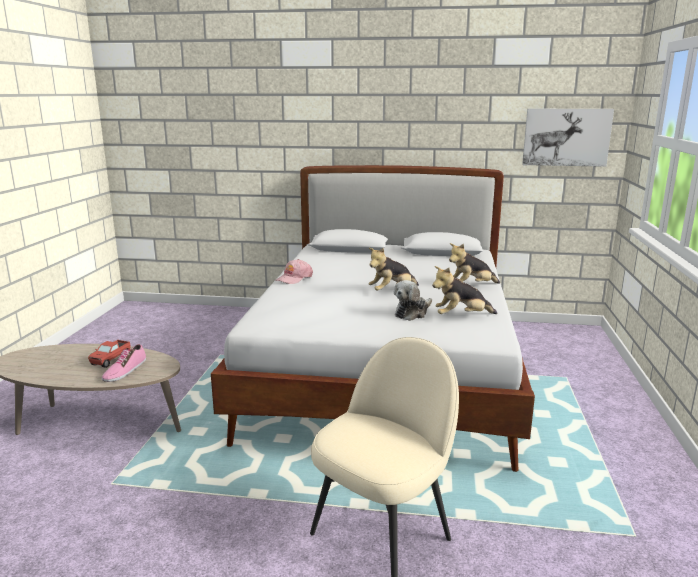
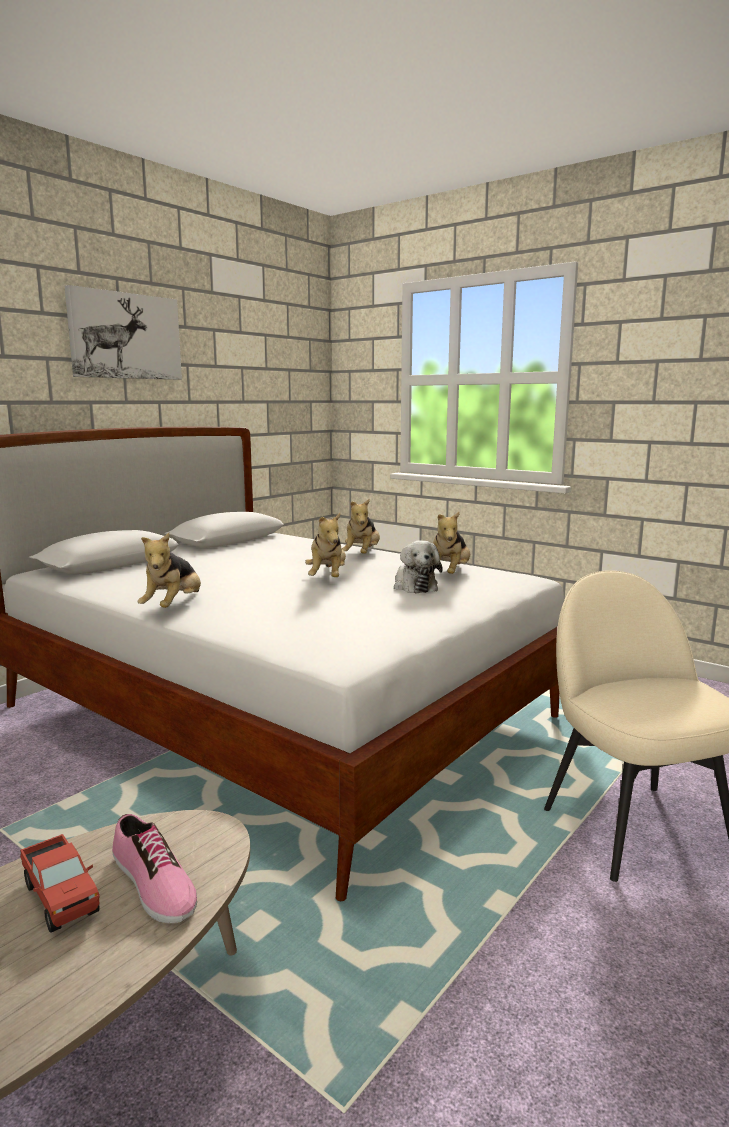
camera: 60 degrees left, 5 degrees down
pink cap [276,259,313,284] -> plush toy [138,533,201,608]
picture [522,109,614,167] -> picture moved to [65,285,182,380]

